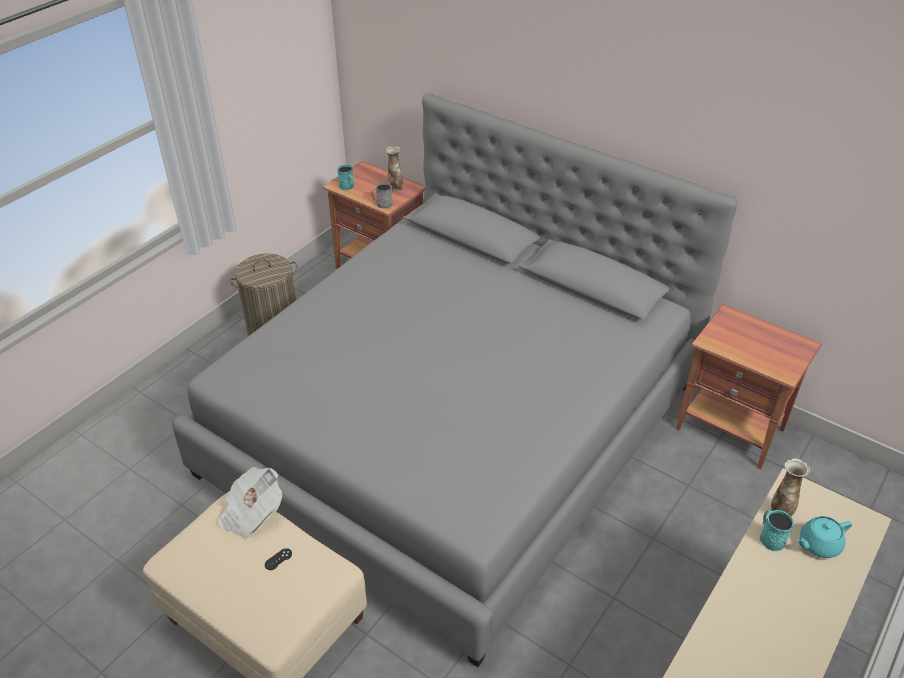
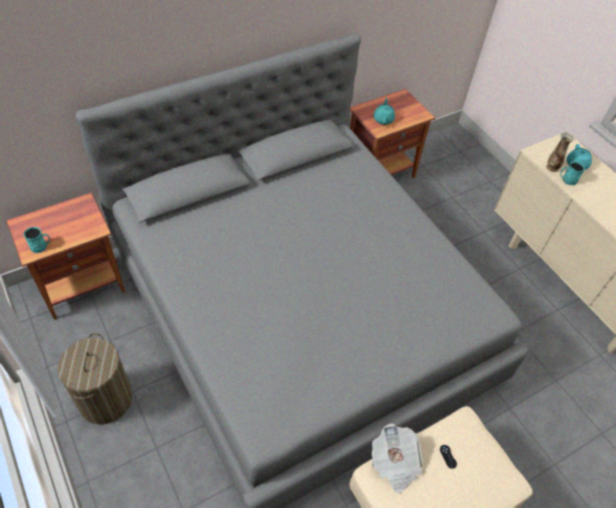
camera: 70 degrees left, 10 degrees up
grey mug [372,183,393,209] -> none
vase [385,146,403,192] -> none
none -> turquoise teapot [374,98,395,125]

